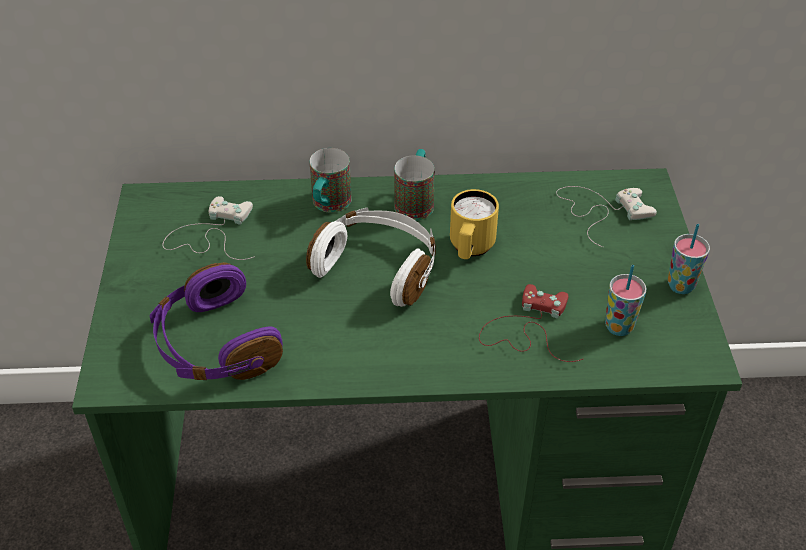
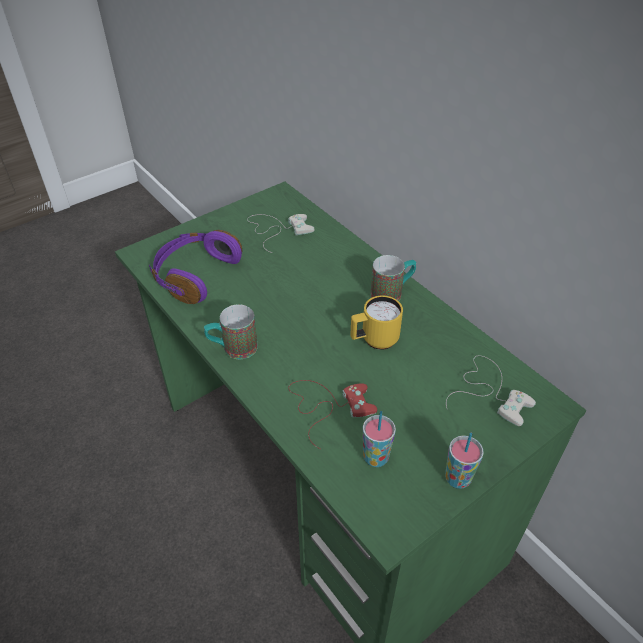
camera: 55 degrees right, 0 degrees up
white headphones [306,208,436,307] -> none
mug [310,148,352,213] -> mug moved to [204,304,258,359]

